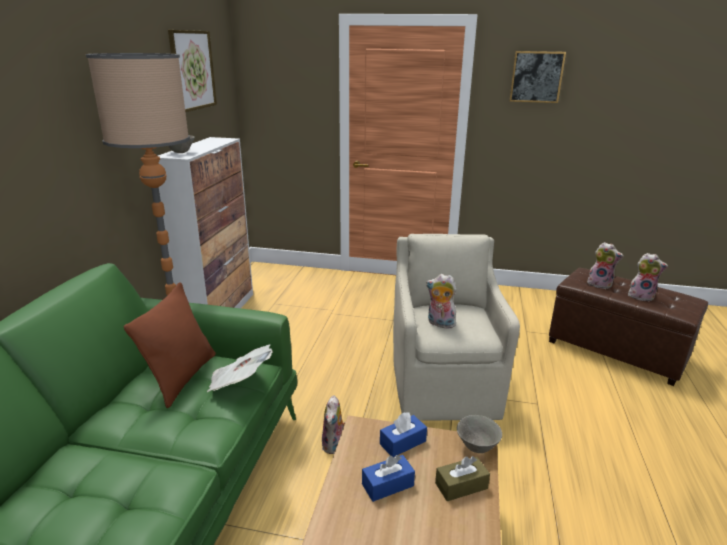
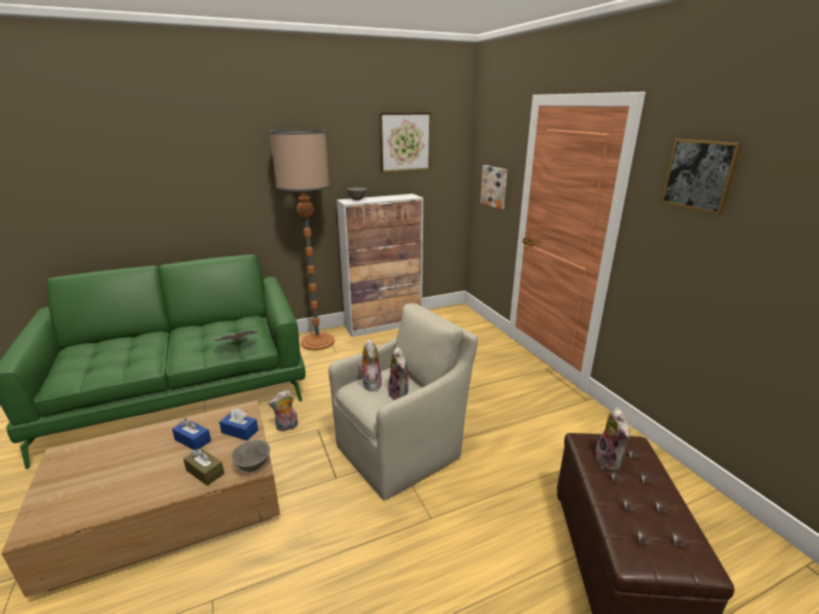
camera: 55 degrees right, 0 degrees up
brown pillow [124,282,216,408] -> none
plush toy [628,253,668,301] -> plush toy moved to [388,346,412,400]
none -> picture [480,165,507,210]

